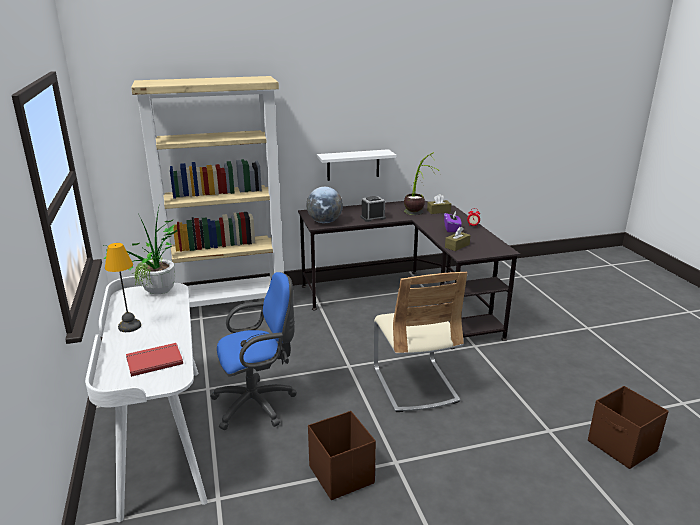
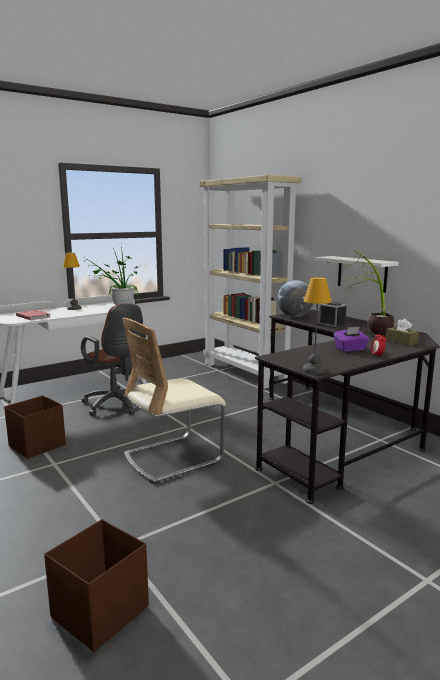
camera: 70 degrees right, 10 degrees down
blue office chair [210,272,297,430] -> brown office chair [81,303,146,416]
brown tissue box [445,227,470,251] -> none
none -> table lamp [303,277,332,374]

